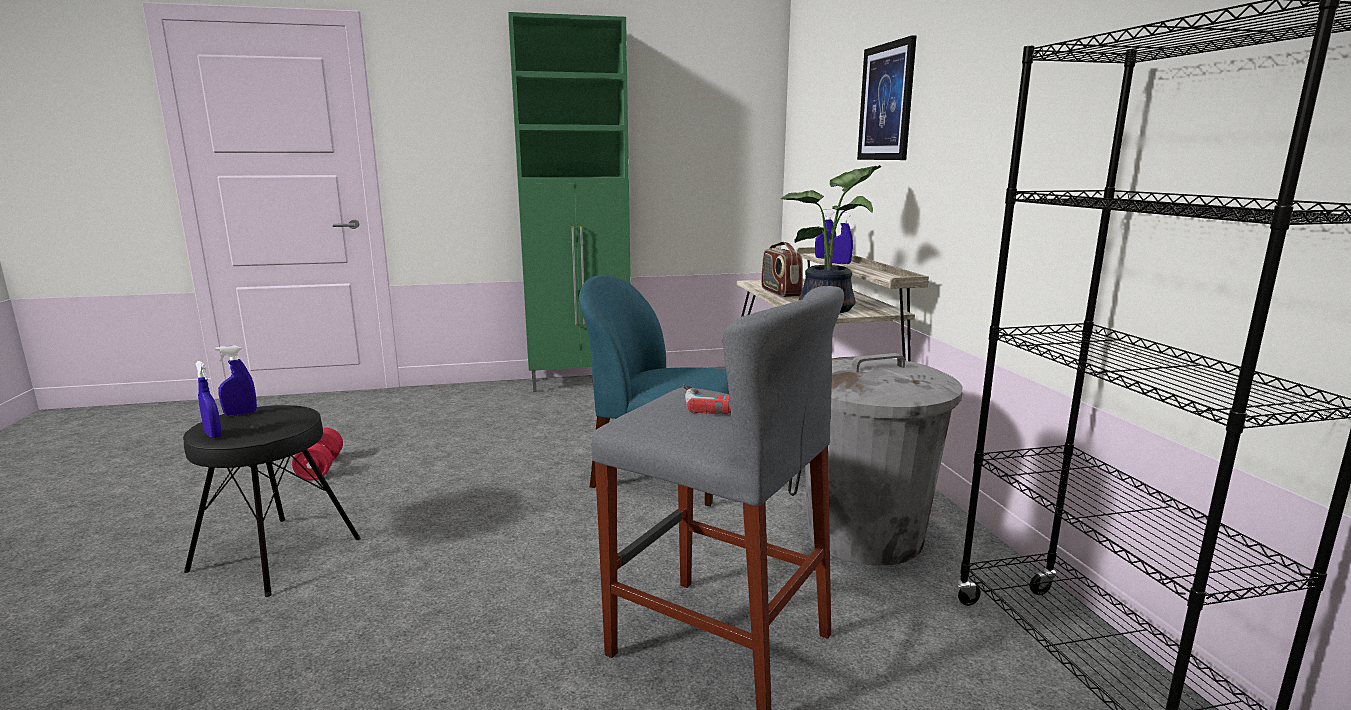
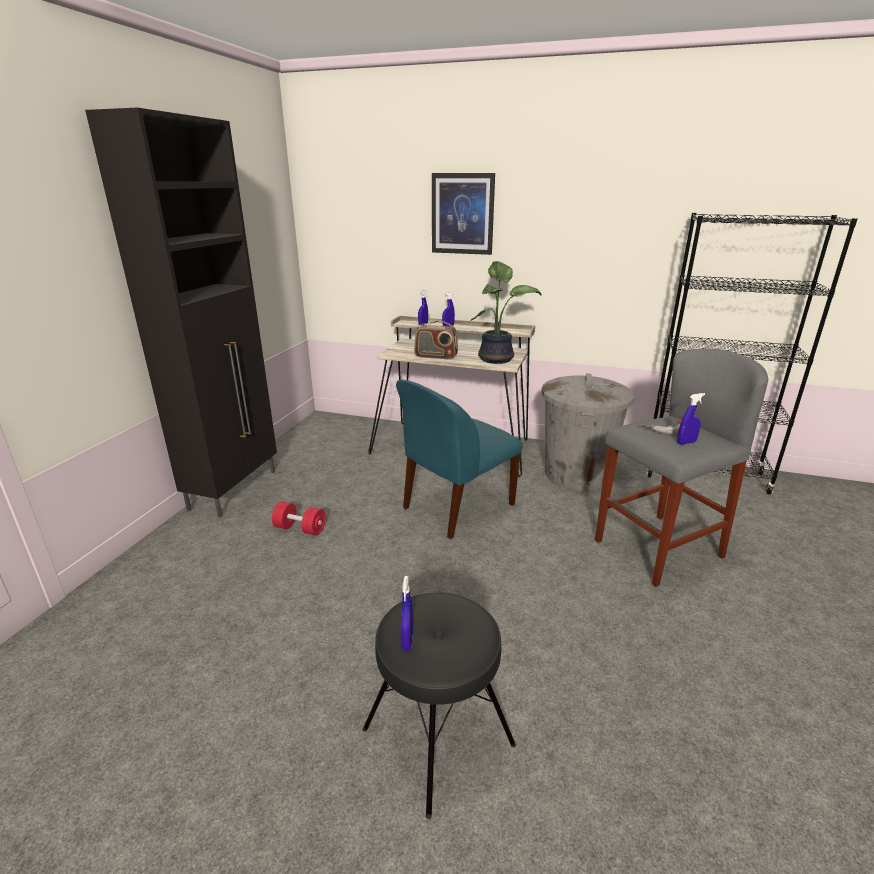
camera: 60 degrees left, 10 degrees up
blue spray bottle [196,361,222,438] -> blue spray bottle moved to [677,393,705,445]
red dumbbell [292,428,343,481] -> red dumbbell moved to [272,501,325,535]
green cabinet [508,12,631,392] -> black cabinet [85,108,277,517]

